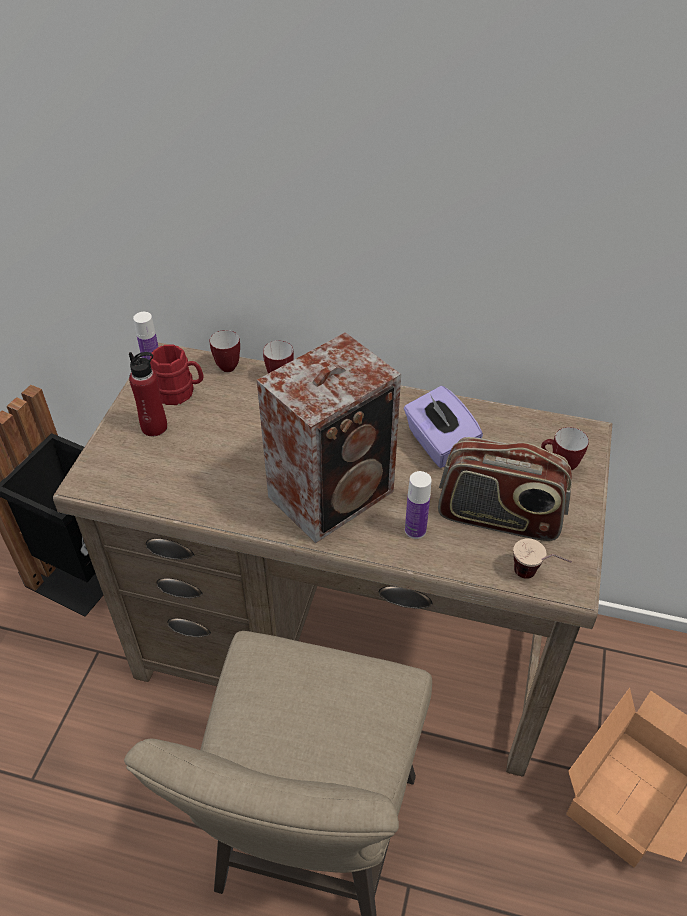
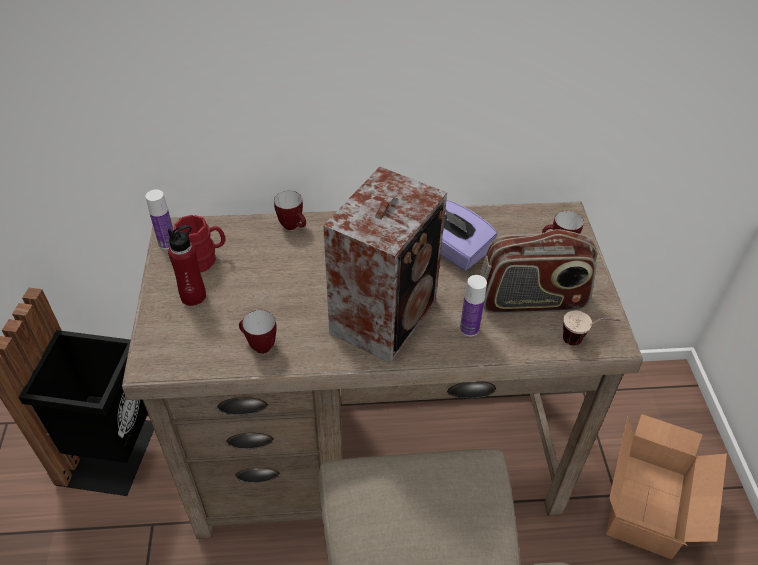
camera: 20 degrees left, 0 degrees up
mug [210,330,240,372] -> mug moved to [239,310,277,354]

